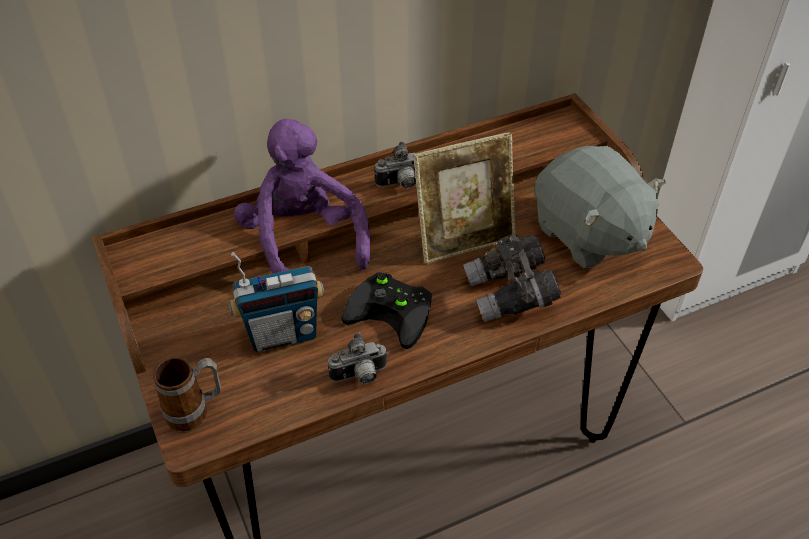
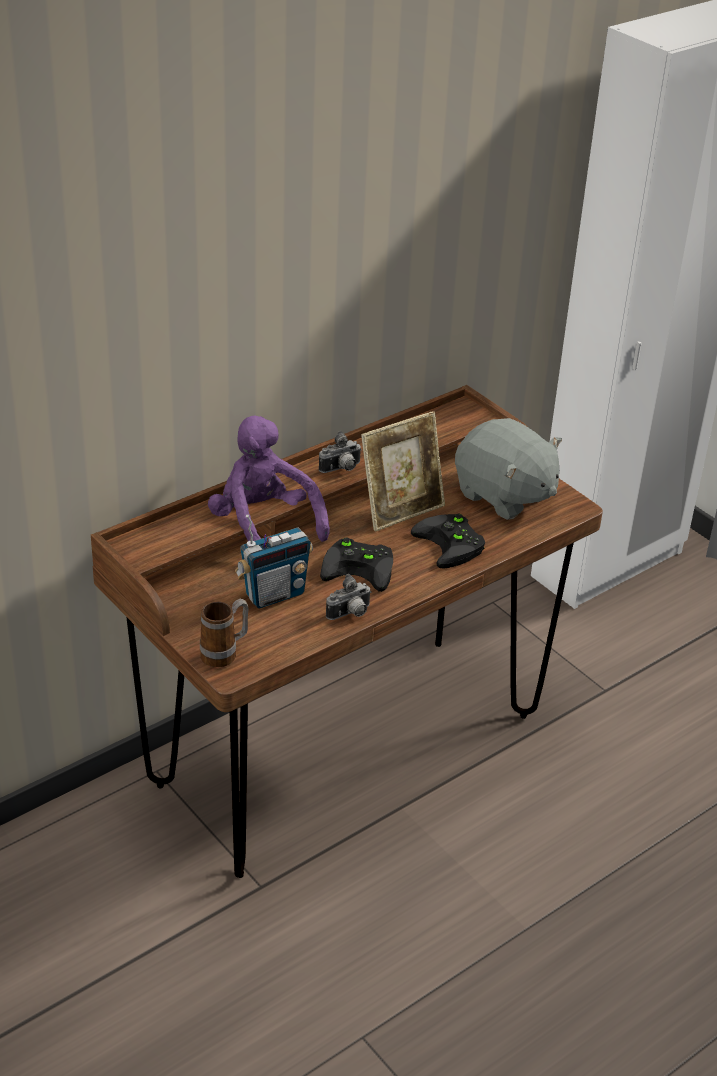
camera: 15 degrees left, 10 degrees down
grey binoculars [463,235,561,323] -> black game controller [411,513,485,569]

